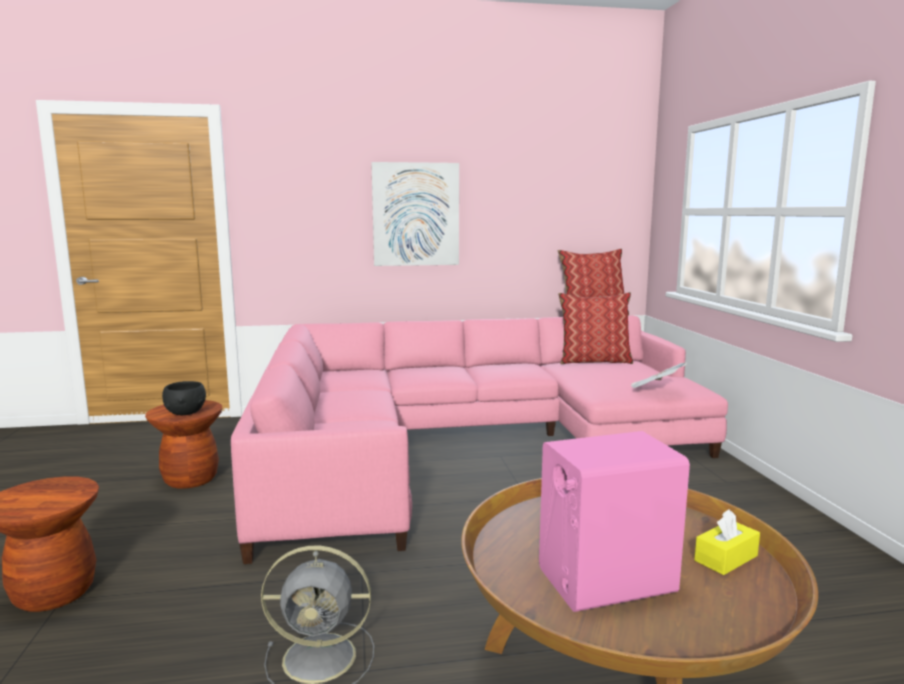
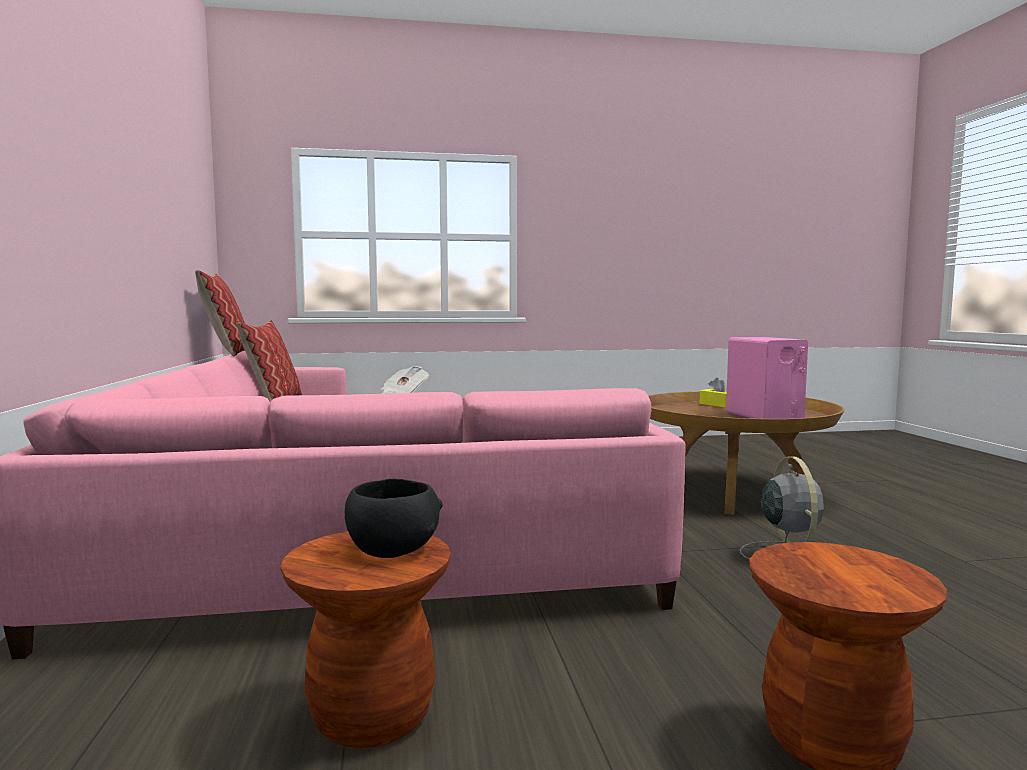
camera: 90 degrees left, 5 degrees down
picture [371,162,459,266] -> none

